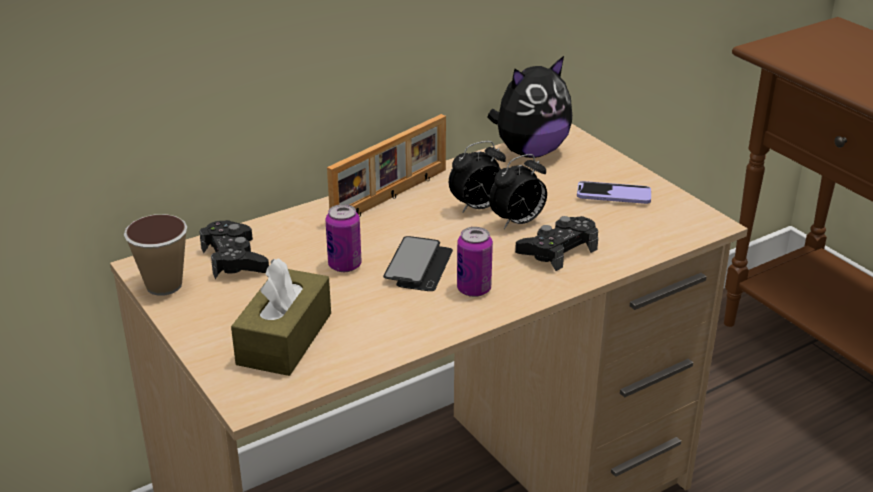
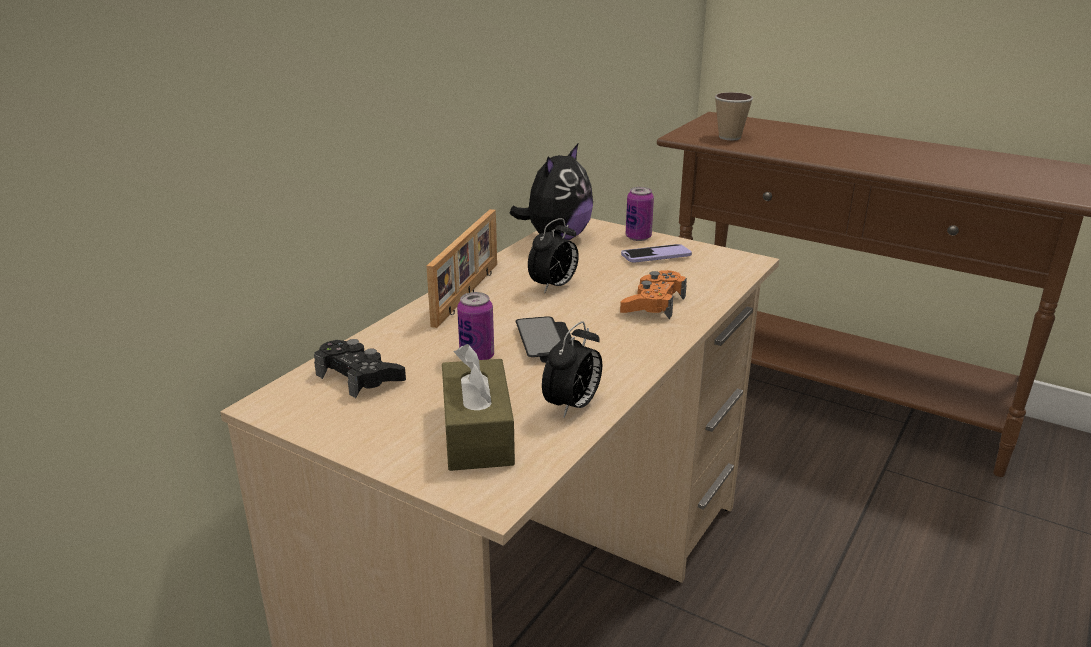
camera: 25 degrees left, 5 degrees down
cup [124,214,187,296] -> cup moved to [715,92,753,140]
can [457,227,493,297] -> can moved to [626,187,654,241]
alarm clock [489,154,547,229] -> alarm clock moved to [542,321,602,418]
black game controller [515,216,598,271] -> orange game controller [620,270,687,319]

